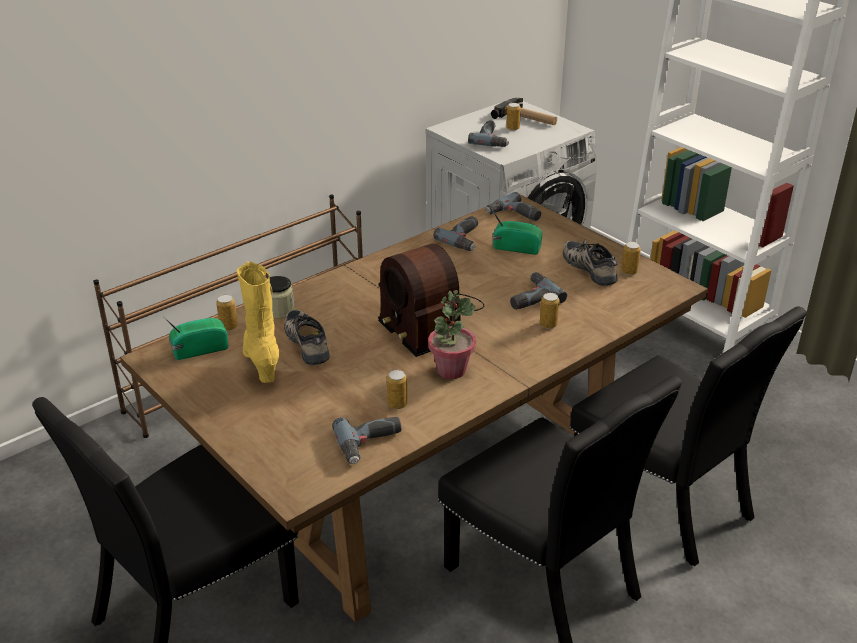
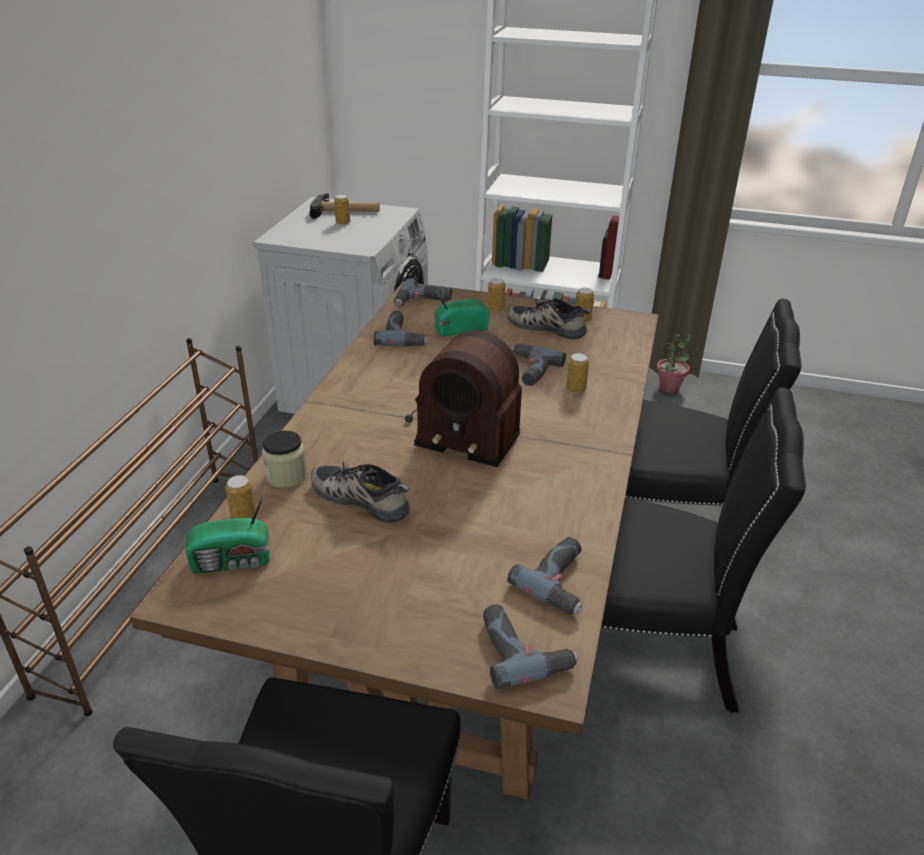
camera: 35 degrees left, 0 degrees up
radio [164,317,229,360] -> radio turned 135 degrees counterclockwise [185,486,270,574]
yellow boot [237,261,279,383] -> none
can [387,370,407,409] -> can moved to [488,278,505,313]
potted plant [428,290,476,379] -> potted plant moved to [657,332,690,393]
power drill [468,120,509,147] -> power drill moved to [483,604,579,690]

